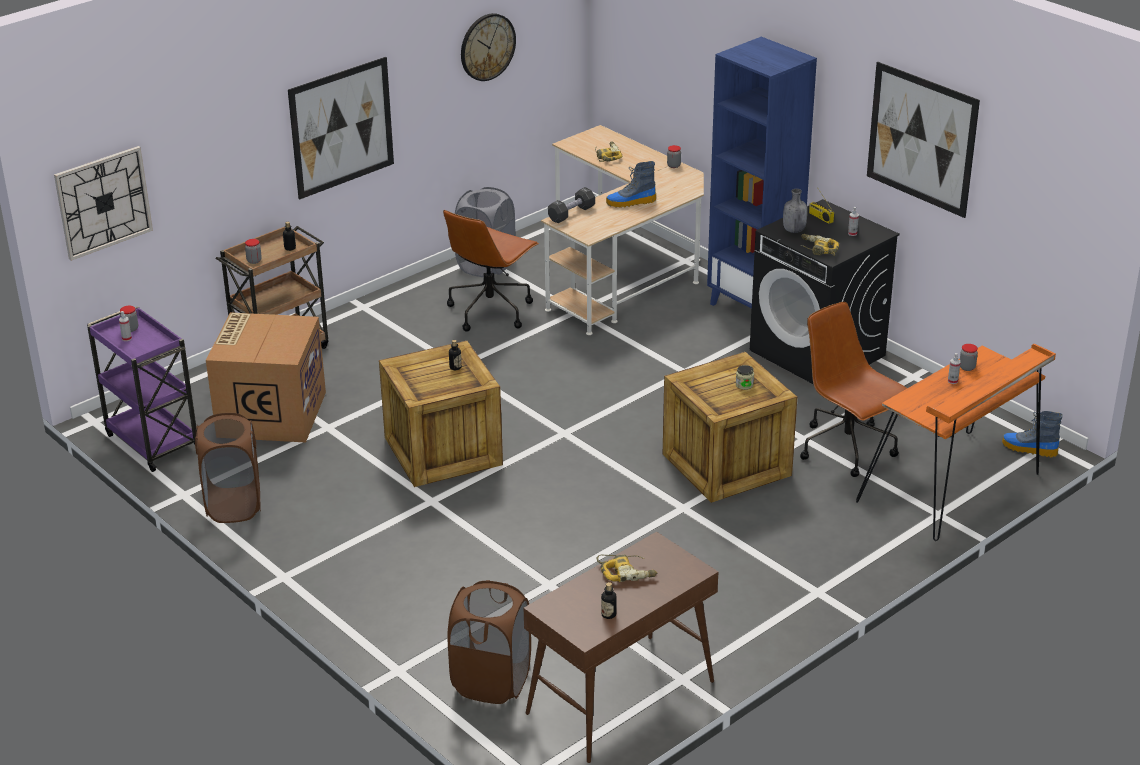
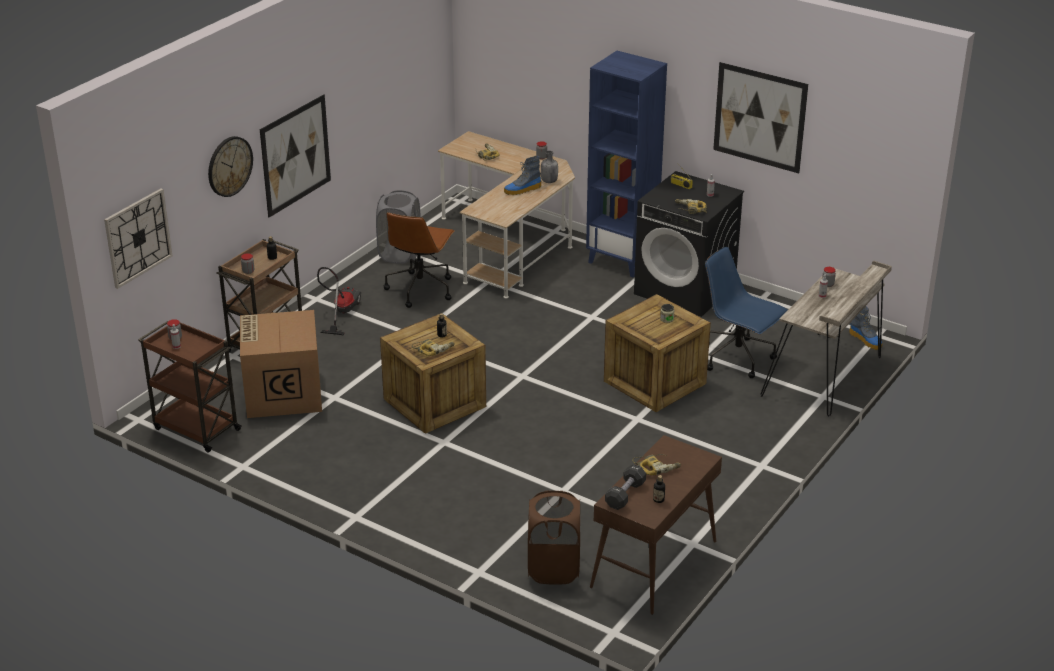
camera: 15 degrees left, 0 degrees up
purple cart [87,306,197,472] -> brown cart [138,321,242,453]
brown laundry basket [195,413,261,523] -> none
wall clock [461,13,516,81] -> wall clock moved to [208,136,253,197]
black dumbbell [548,187,595,223] -> black dumbbell moved to [605,464,646,510]
grey bottle [783,189,807,233] -> grey bottle moved to [541,151,558,183]
brown office chair [800,302,907,477] -> blue office chair [705,247,788,378]
orange desk [856,344,1056,541] -> beige desk [760,261,892,416]
boot [1002,411,1063,457] -> boot turned 135 degrees counterclockwise [849,306,883,350]
none -> vacuum cleaner [317,267,361,335]
none -> power drill [412,338,455,356]

